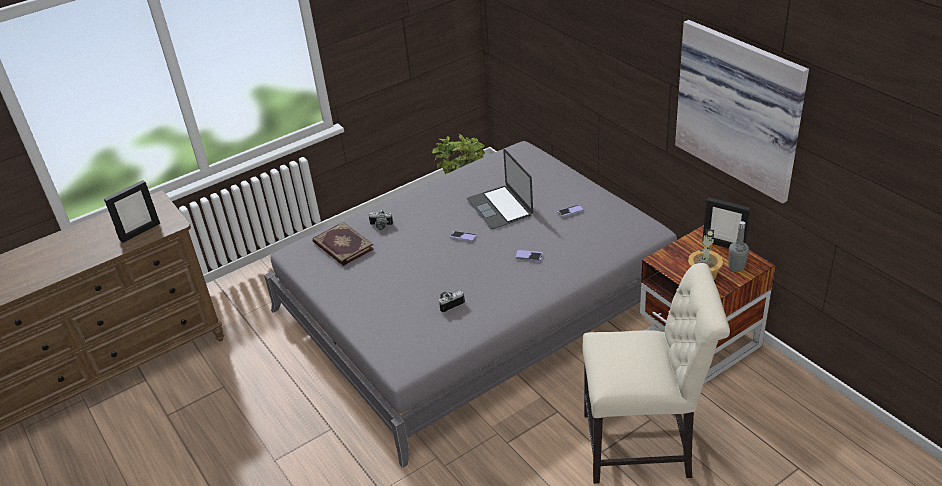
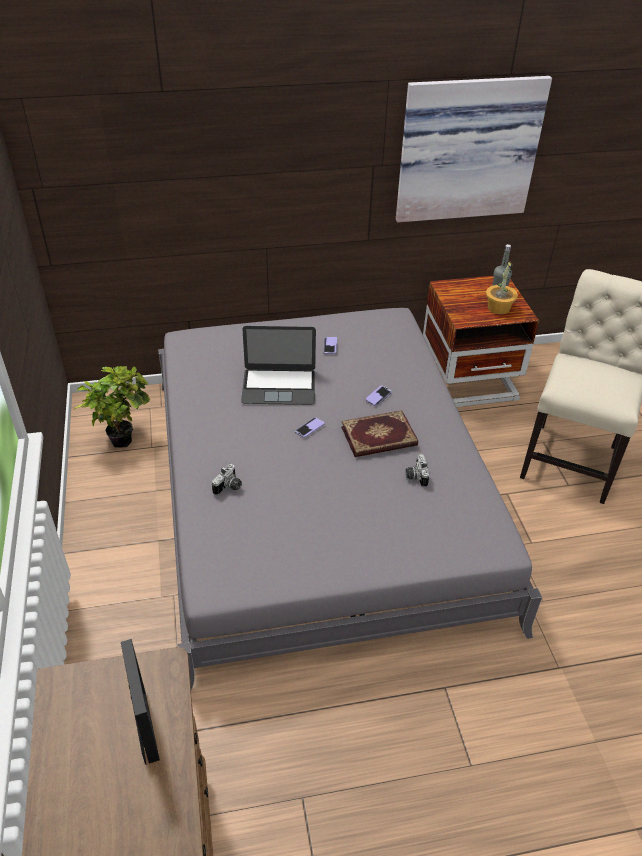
camera: 70 degrees left, 5 degrees up
book [313,222,374,266] -> book moved to [341,410,418,457]
picture frame [702,197,751,248] -> none

